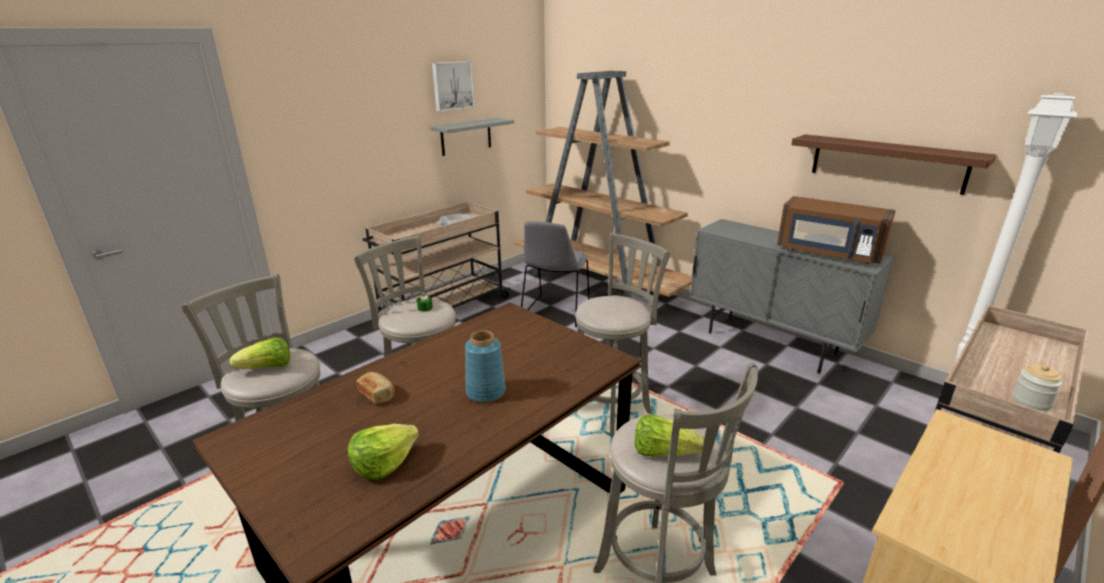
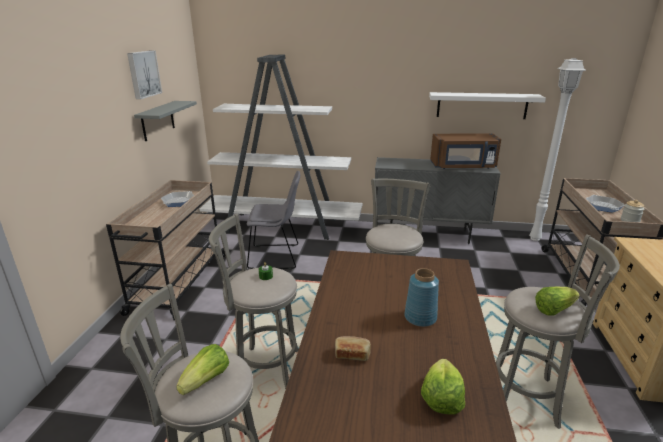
camera: 35 degrees left, 0 degrees up
brown bookcase [515,71,692,297] -> white bookcase [199,55,362,240]
grey chair [521,221,590,327] -> grey chair turned 75 degrees counterclockwise [247,171,300,270]
brown shelf [791,134,996,195] -> white shelf [429,92,546,119]
none -> frying pan [585,195,625,213]

